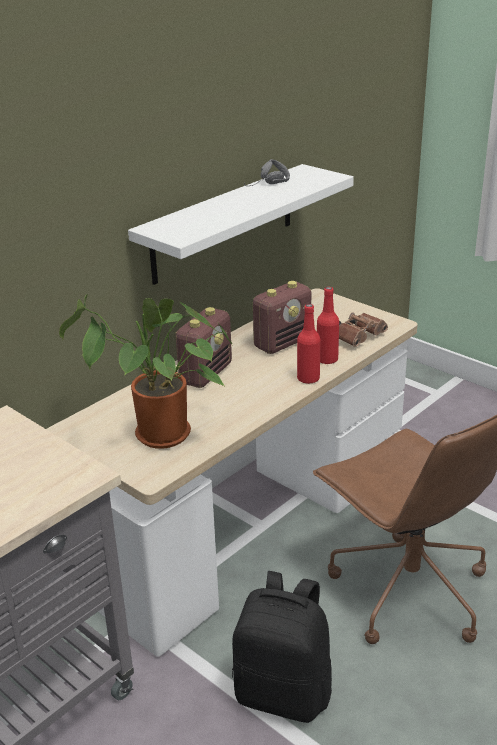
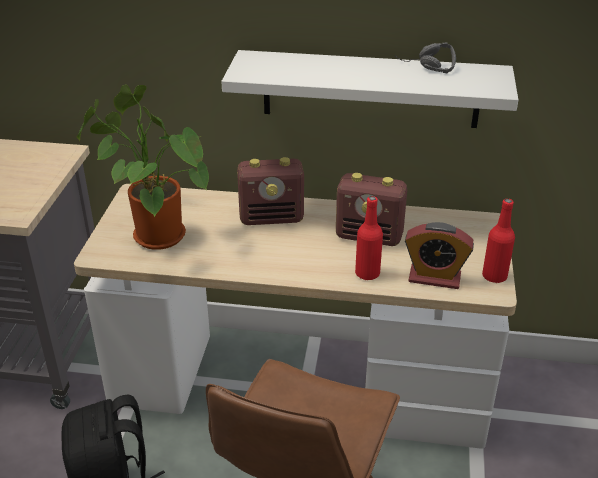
camera: 55 degrees right, 5 degrees up
red bottle [297,304,321,384] -> red bottle moved to [482,199,515,283]
brown binoculars [339,312,388,347] -> alarm clock [405,222,474,289]

